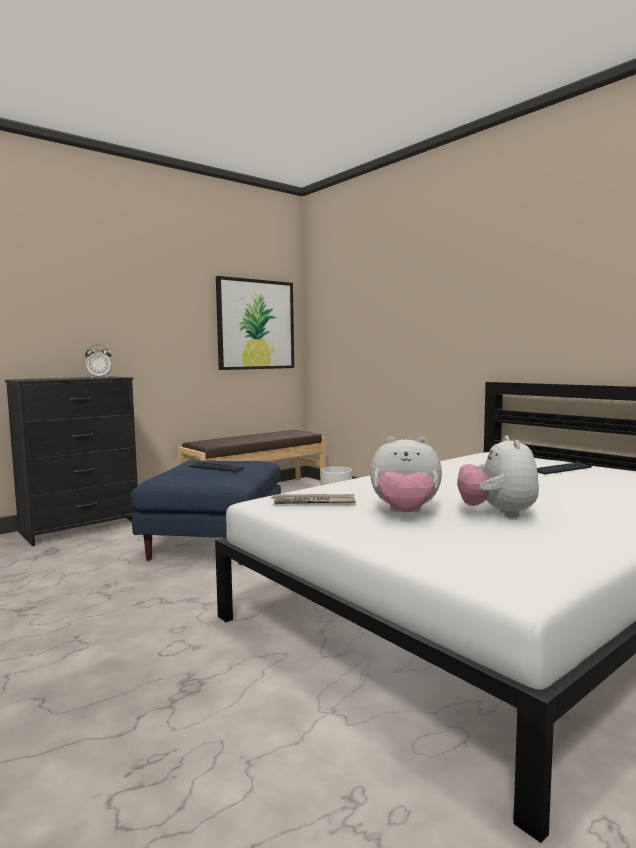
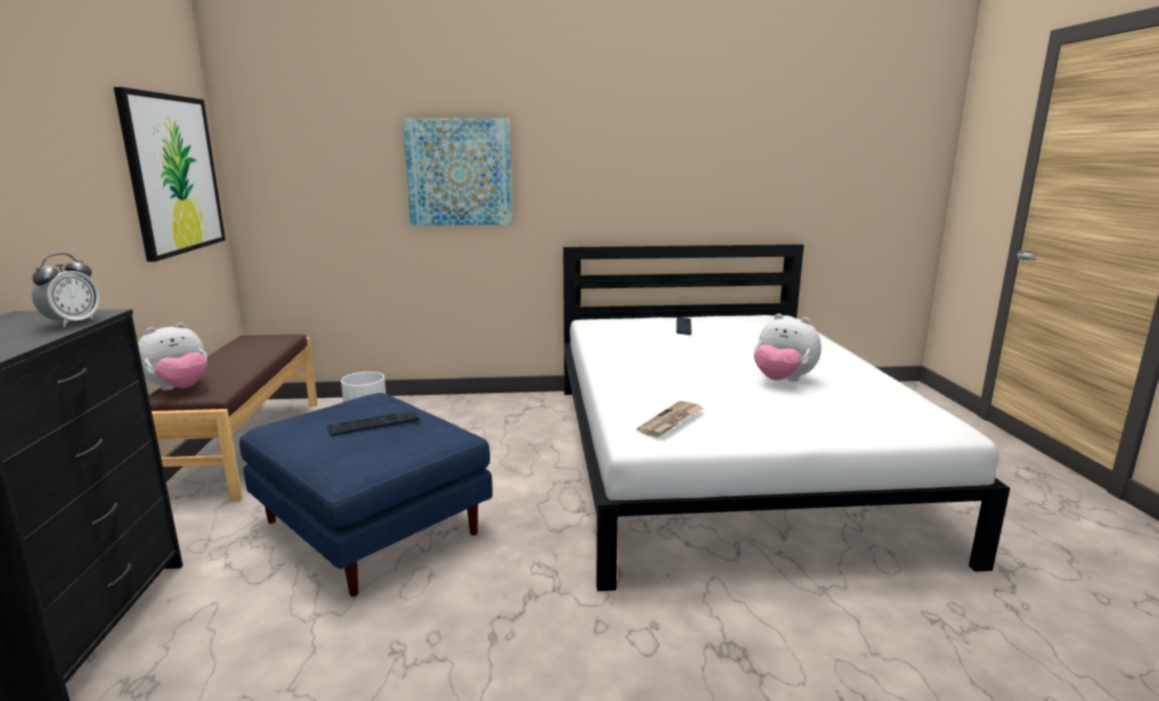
camera: 55 degrees left, 10 degrees up
plush toy [370,436,442,512] -> plush toy moved to [138,322,207,391]
none -> picture [403,118,512,225]

